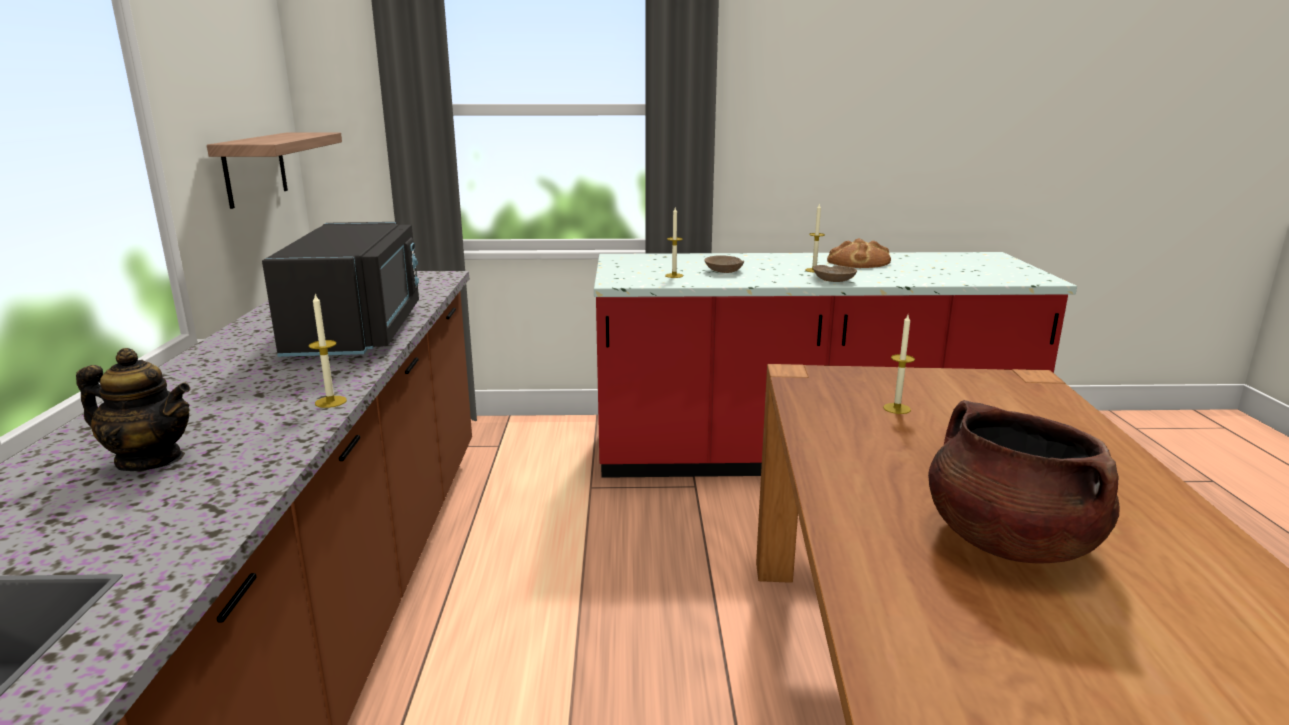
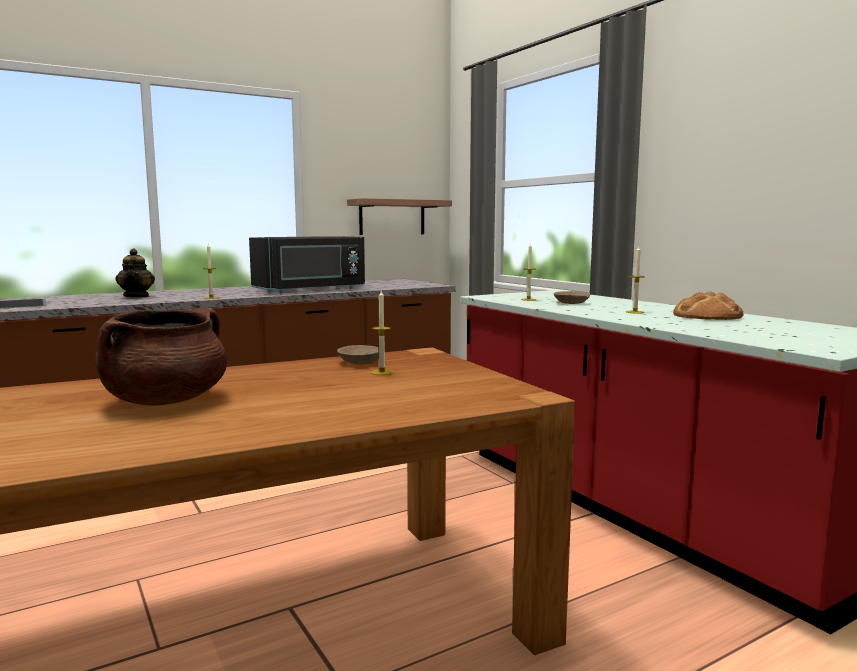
camera: 60 degrees right, 10 degrees down
beige bowl [813,265,857,282] -> beige bowl moved to [337,345,379,365]

